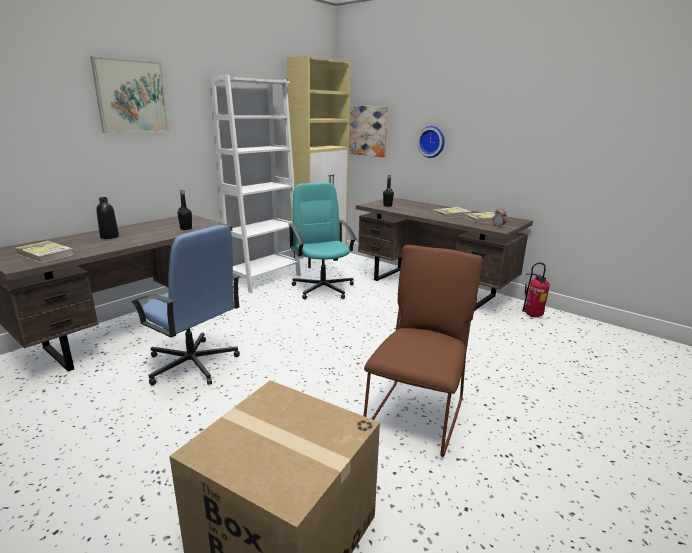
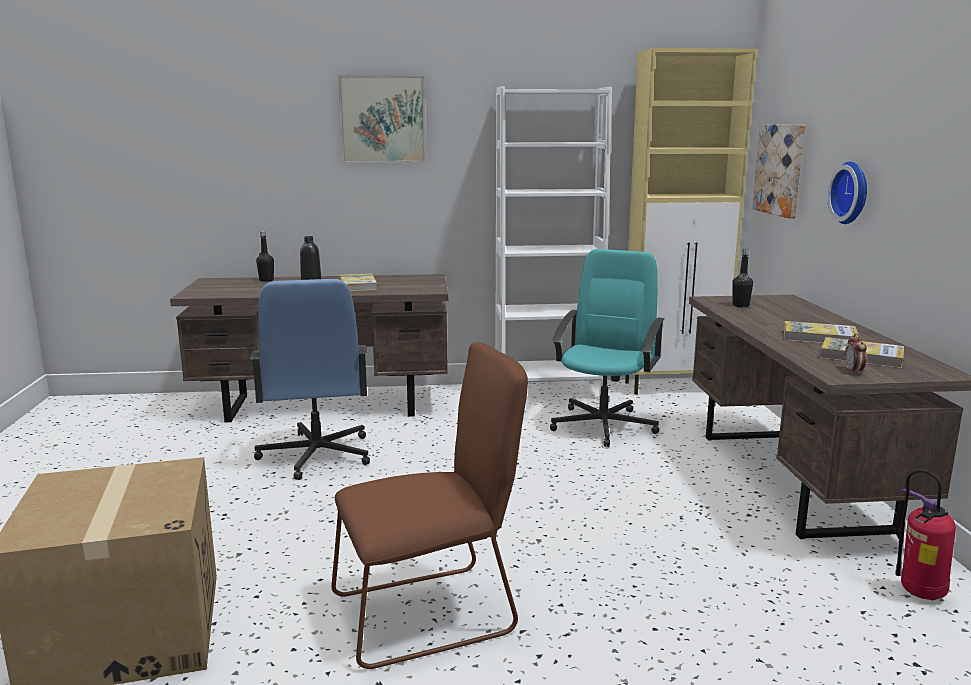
camera: 45 degrees right, 5 degrees down
book [16,241,74,263] -> book moved to [340,273,377,291]
black bottle [177,189,192,230] -> black bottle moved to [256,231,274,282]

